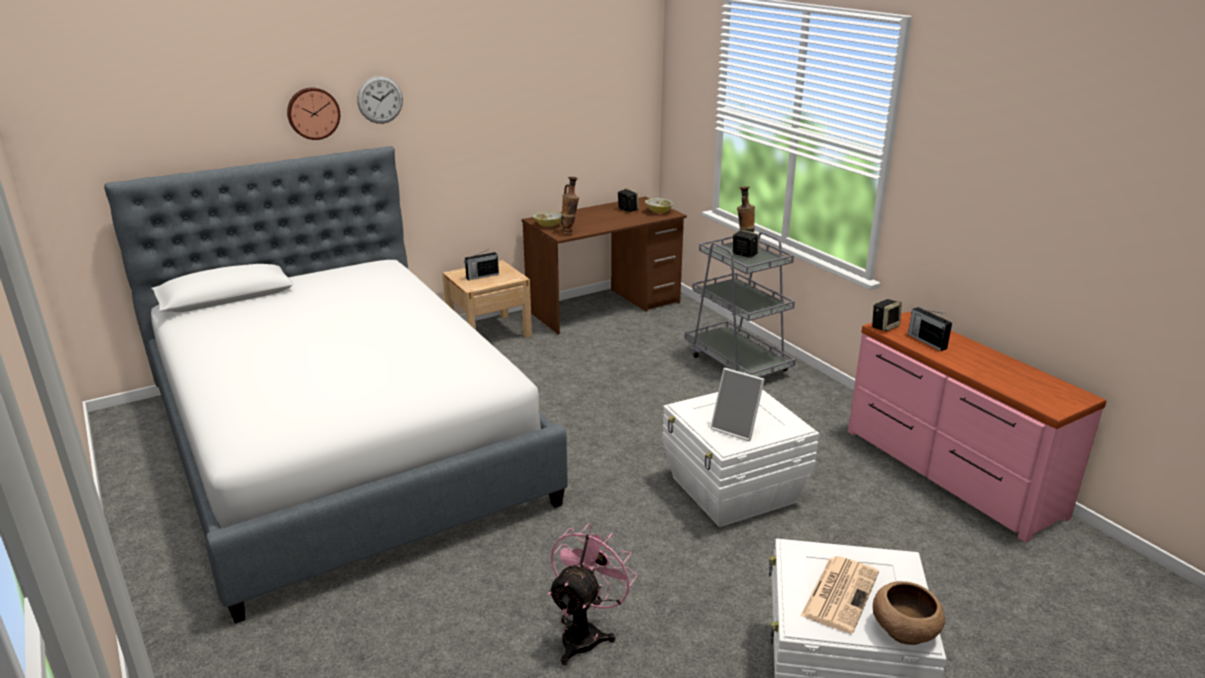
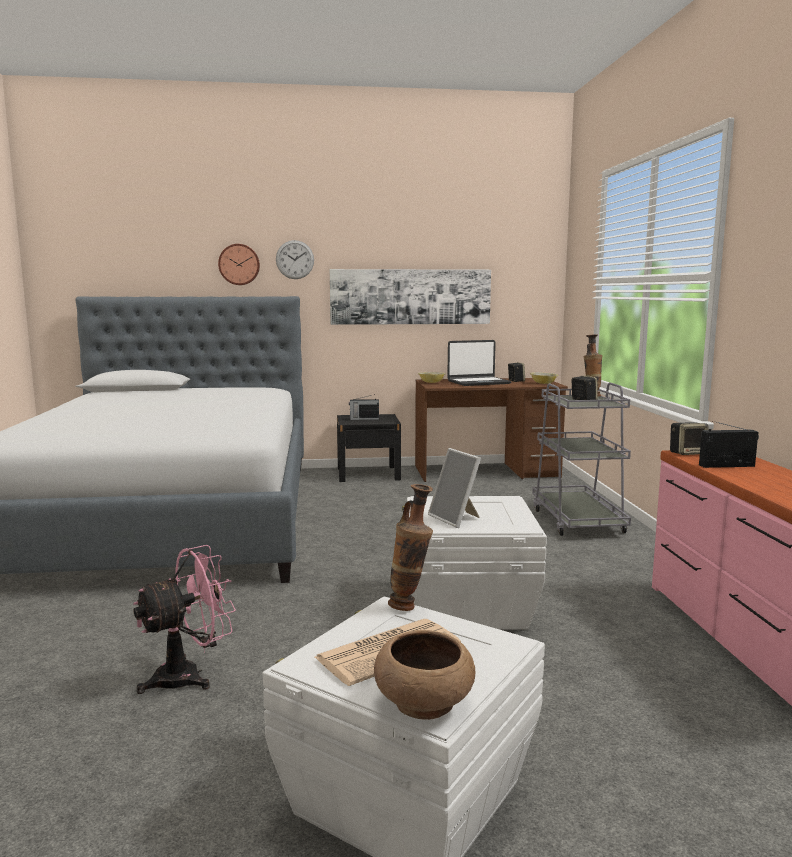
camera: 25 degrees right, 15 degrees down
beige nightstand [443,260,532,338] -> black nightstand [337,414,401,482]
vase [561,177,579,235] -> vase moved to [388,484,433,611]
radio [908,307,952,351] -> radio turned 90 degrees clockwise [699,421,759,468]
none -> picture [330,269,491,325]
none -> laptop [447,340,512,386]

